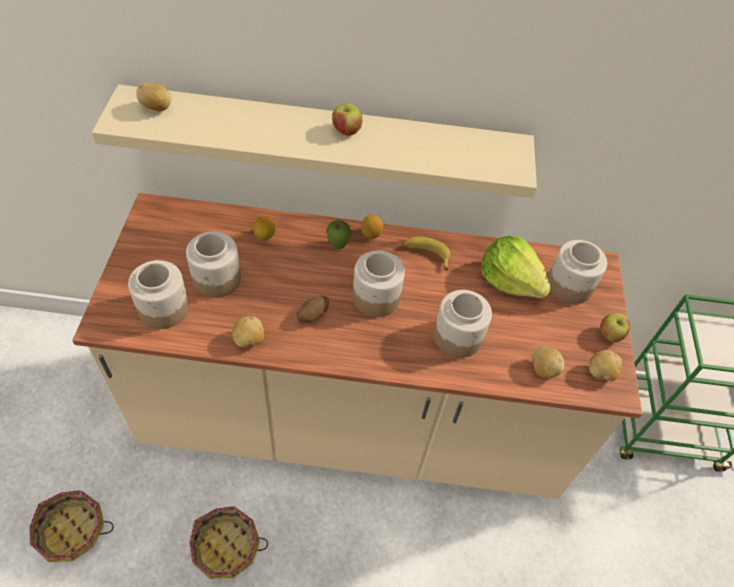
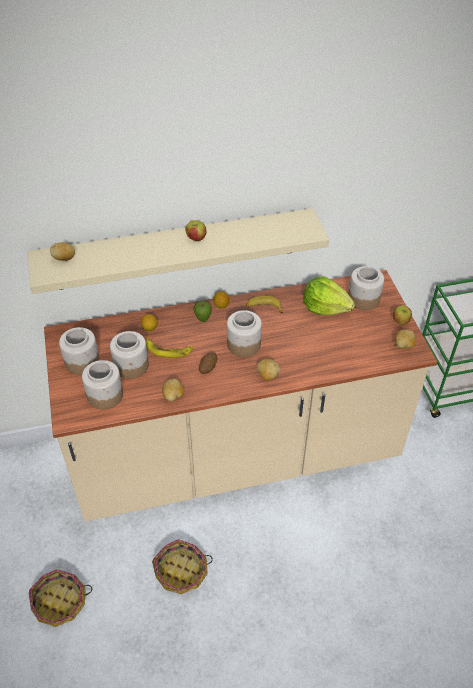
camera: 15 degrees left, 5 degrees down
jar [433,290,492,358] -> jar moved to [59,327,100,375]
potato [531,346,564,378] -> potato moved to [257,359,280,380]
none -> banana [146,337,193,358]

